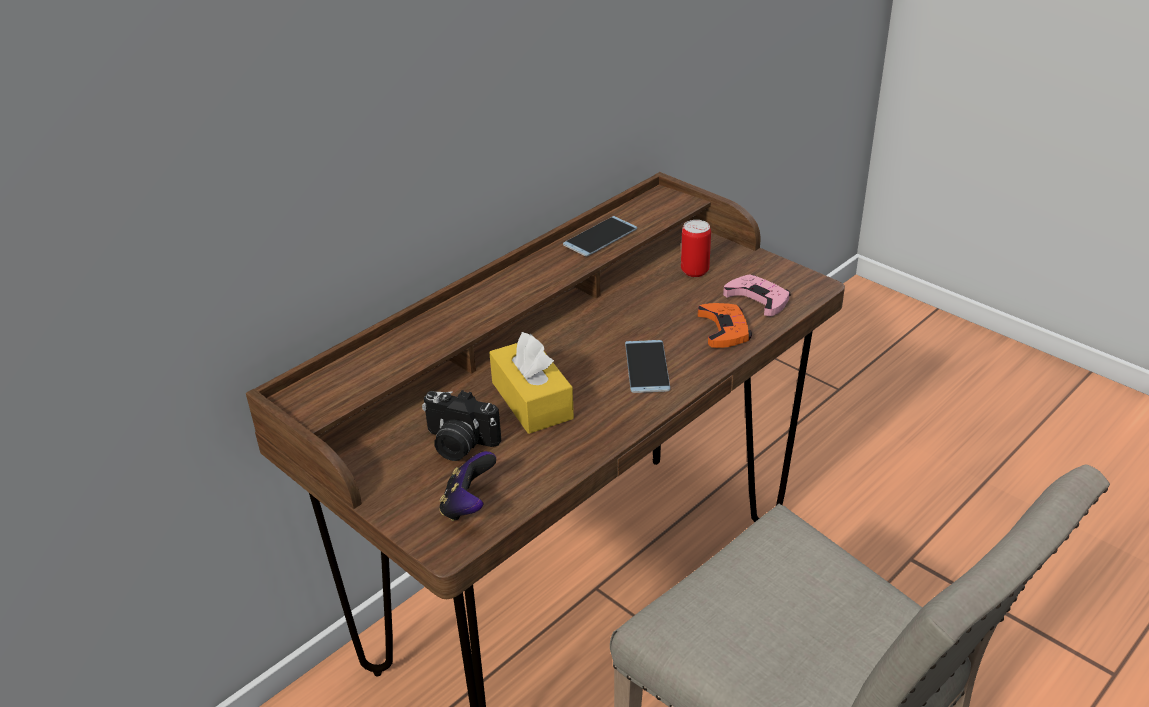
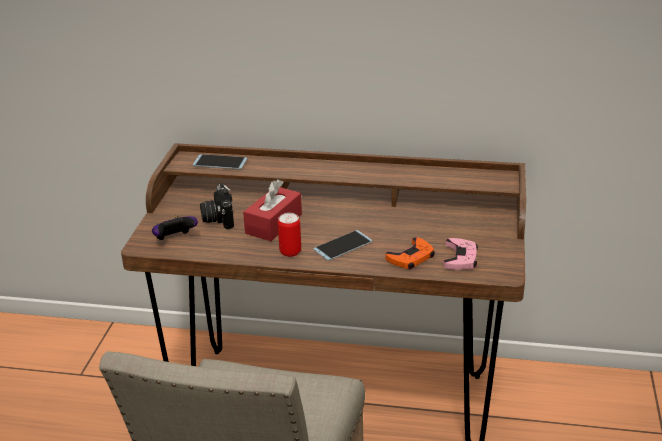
camera: 55 degrees right, 5 degrees down
yellow tissue box [489,332,574,434] -> red tissue box [243,179,302,241]
phone [563,216,637,256] -> phone moved to [193,154,248,169]
can [681,220,711,277] -> can moved to [278,213,301,257]

